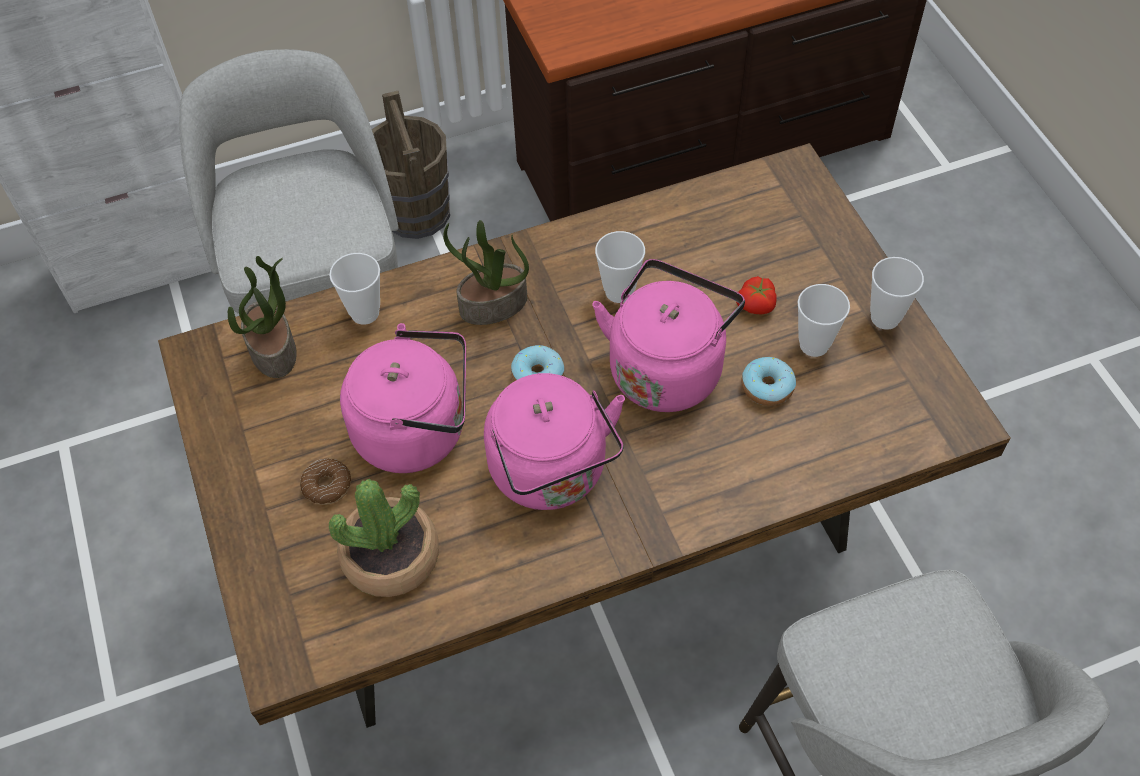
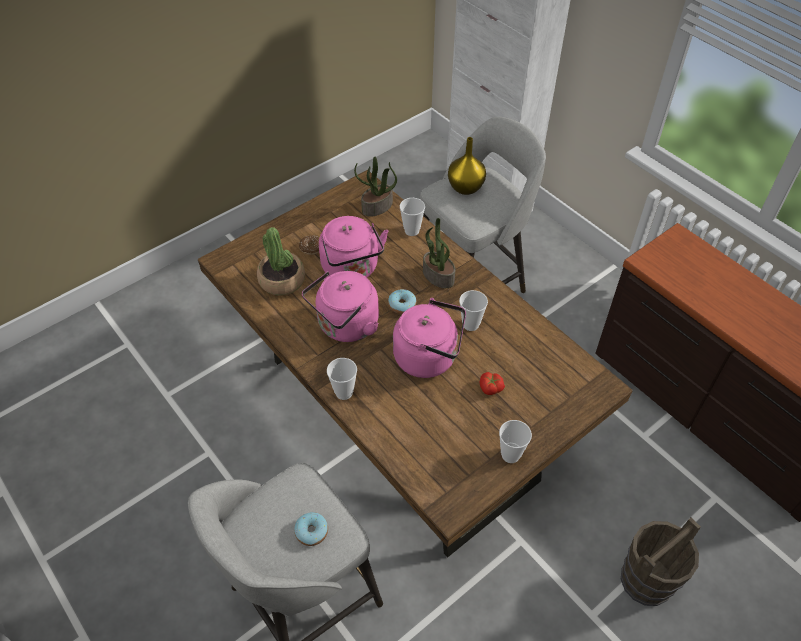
camera: 70 degrees right, 5 degrees down
brown bucket [372,90,450,239] -> brown bucket moved to [621,517,701,606]
donut [741,357,796,406] -> donut moved to [294,512,328,546]
cup [798,284,850,357] -> cup moved to [327,358,357,400]
none -> yellow vase [448,137,486,195]

